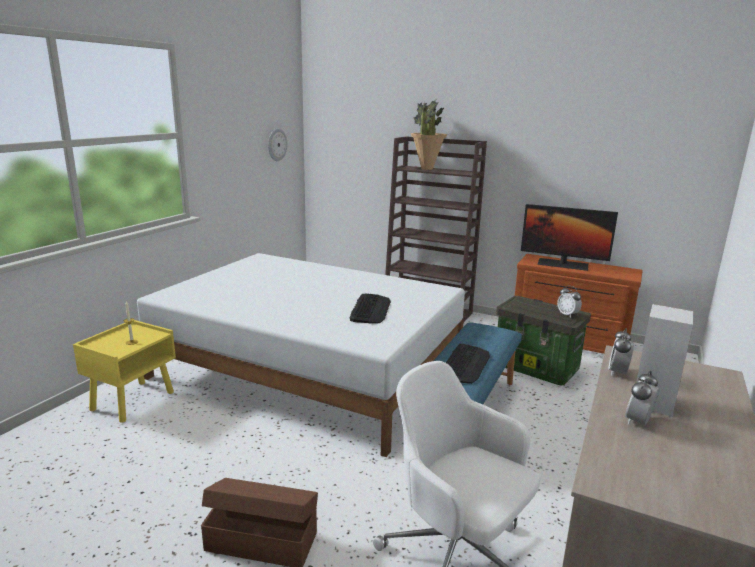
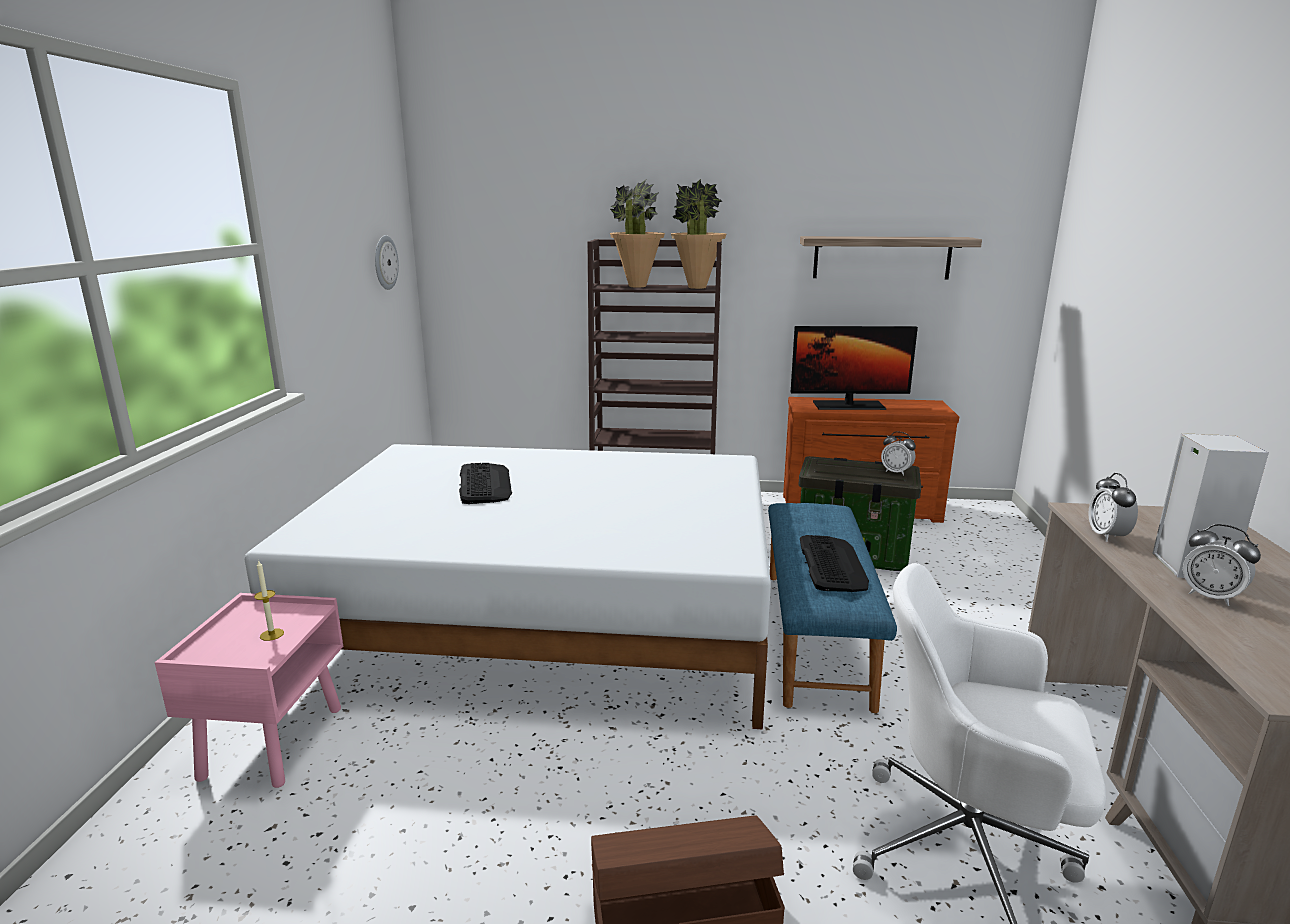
camera: 20 degrees left, 0 degrees up
yellow nightstand [73,320,176,423] -> pink nightstand [155,593,343,788]
keyboard [349,293,391,324] -> keyboard moved to [459,463,512,504]
alarm clock [625,371,660,425] -> alarm clock turned 60 degrees counterclockwise [1183,524,1261,606]
none -> potted plant [671,179,726,289]
none -> shelf [800,236,982,280]

